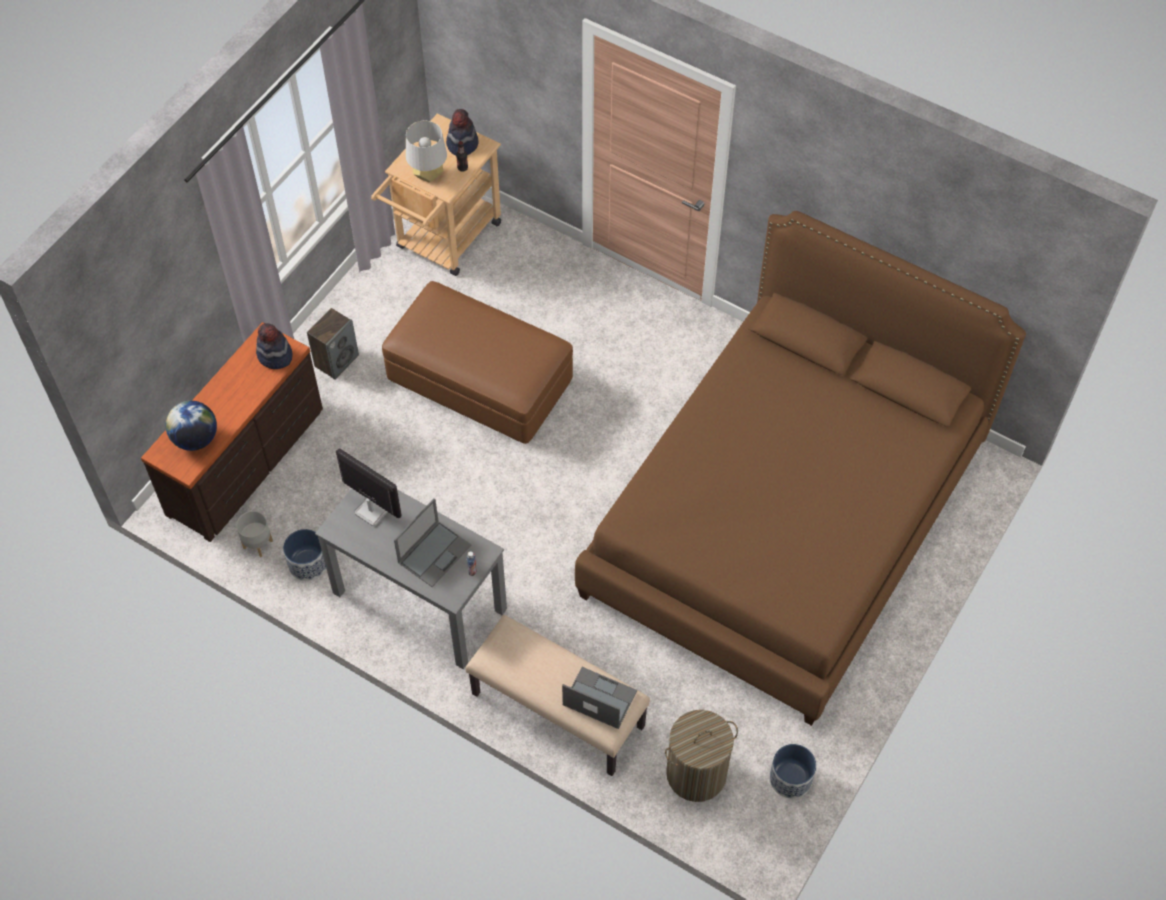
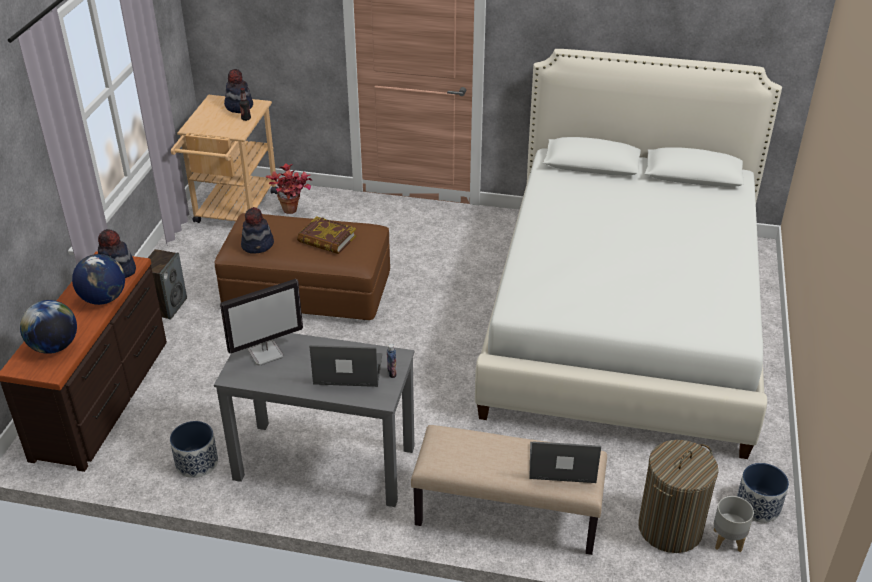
camera: 20 degrees left, 20 degrees down
grey planter [236,511,273,557] -> grey planter moved to [714,496,754,552]
monitor [336,448,402,526] -> monitor turned 135 degrees clockwise [220,279,303,366]
laptop [394,498,471,587] -> laptop turned 105 degrees counterclockwise [309,345,382,387]
grey table lamp [406,121,447,183] -> none
brown bed [575,211,1026,726] -> white bed [475,49,782,459]
none -> globe [72,254,125,305]
none -> hat [241,207,274,254]
none -> potted plant [265,164,312,214]
none -> book [297,216,356,254]

